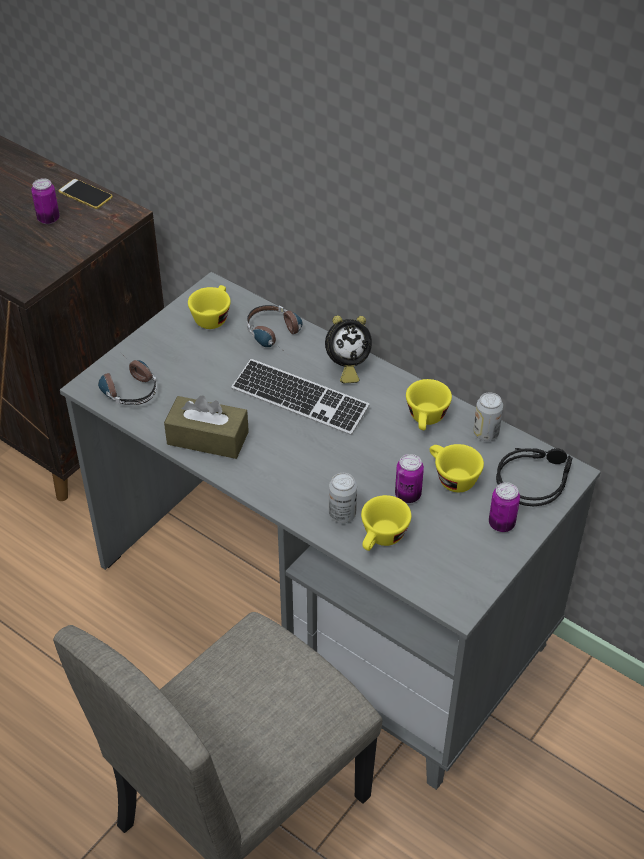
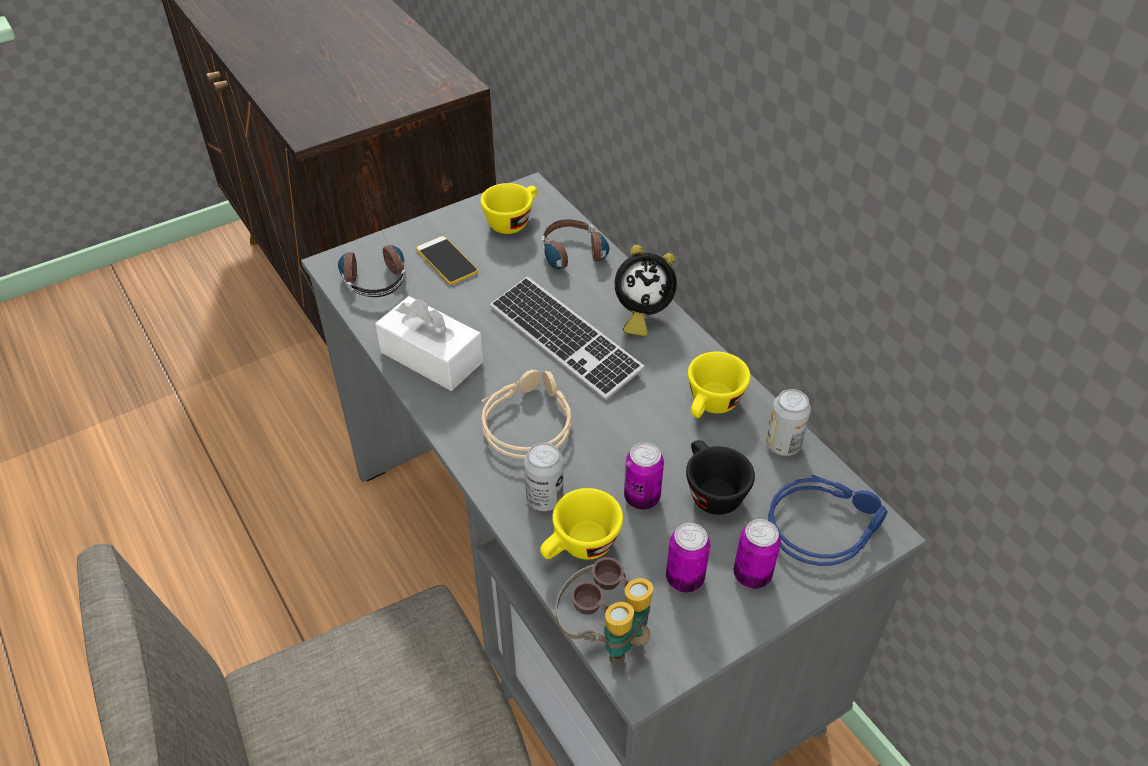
camera: 20 degrees right, 0 degrees up
can [31,178,59,224] -> can moved to [666,523,710,593]
phone [59,179,113,209] -> phone moved to [416,236,478,285]
brown tissue box [164,395,249,459] -> white tissue box [375,296,483,391]
yellow cup [429,444,484,492] -> black cup [686,440,755,515]
black headphones [496,448,572,506] -> blue headphones [768,475,888,566]
none -> beige headphones [482,369,571,459]
none -> binoculars [556,557,653,666]

